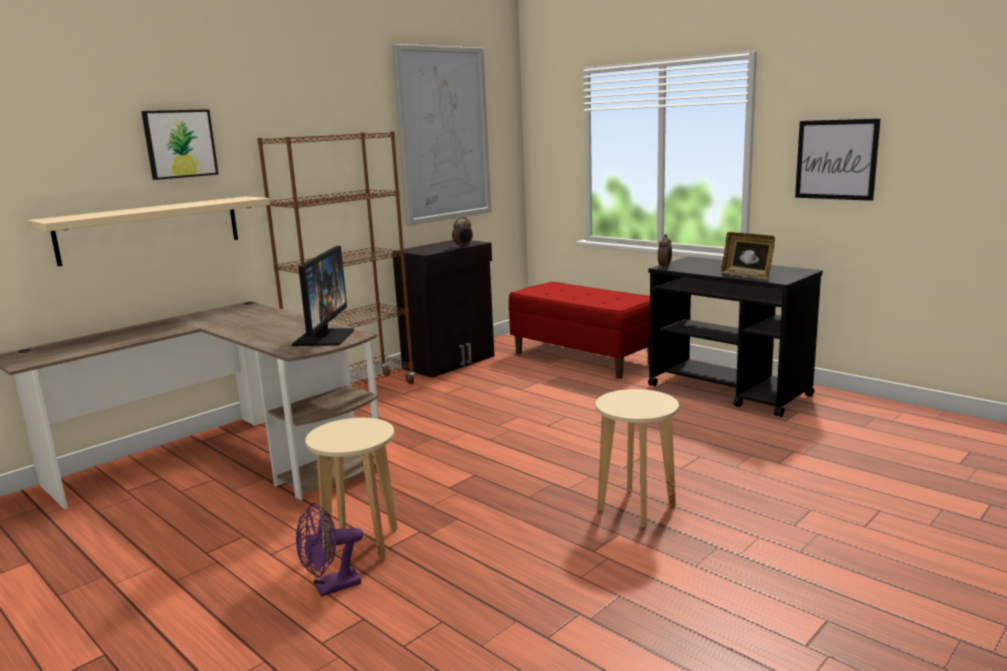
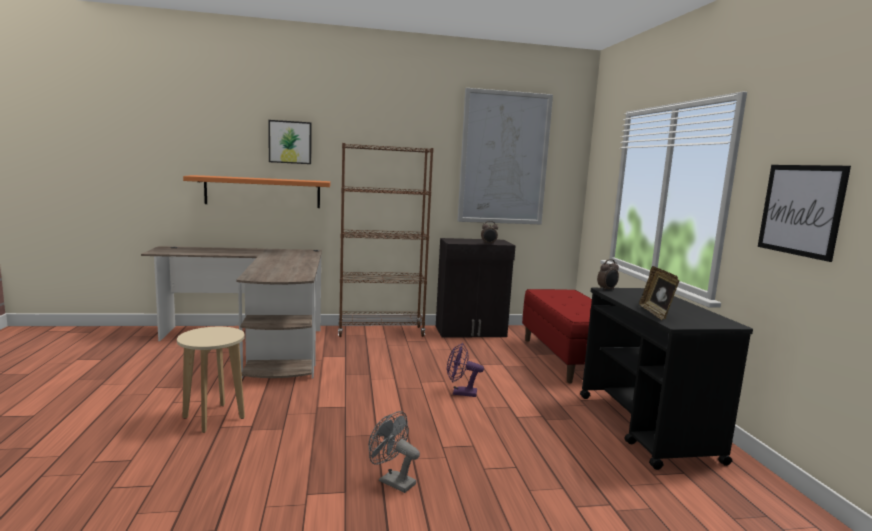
camera: 35 degrees right, 5 degrees down
beige shelf [27,196,270,266] -> orange shelf [183,175,331,208]
monitor [292,246,354,346] -> none
purple fan [296,502,363,597] -> purple fan moved to [447,343,484,397]
beige stool [595,389,679,528] -> grey fan [369,411,420,493]

